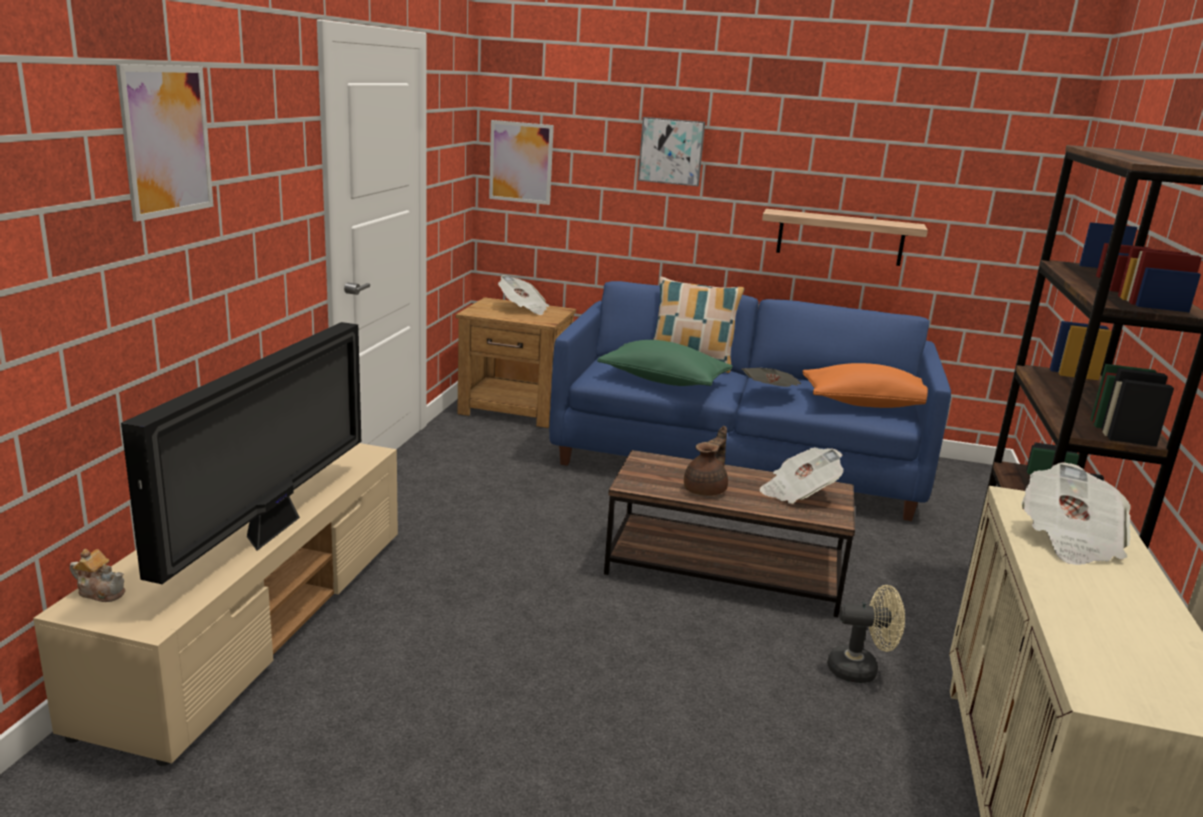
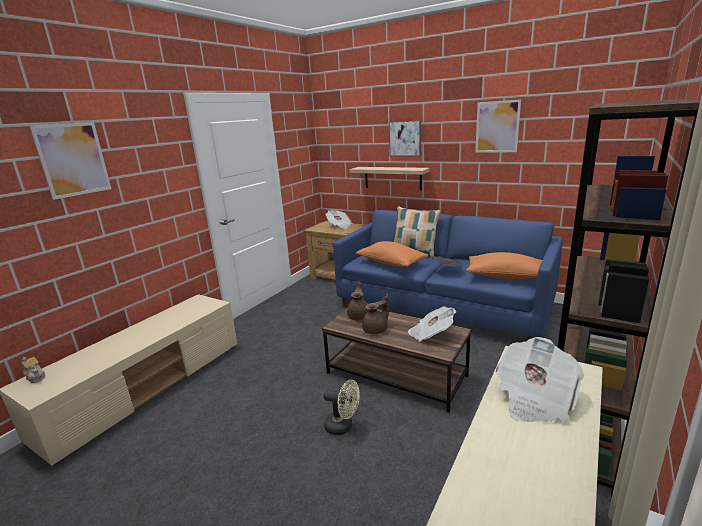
camera: 20 degrees right, 0 degrees up
television [121,322,361,584] -> none
picture [489,120,554,205] -> picture moved to [475,99,521,153]
green pillow [597,340,733,386] -> orange pillow [356,241,428,267]
shelf [762,209,928,266] -> shelf moved to [349,167,430,190]
beige fan [827,585,905,683] -> beige fan moved to [323,380,360,435]
none -> brown teapot [347,281,369,321]

